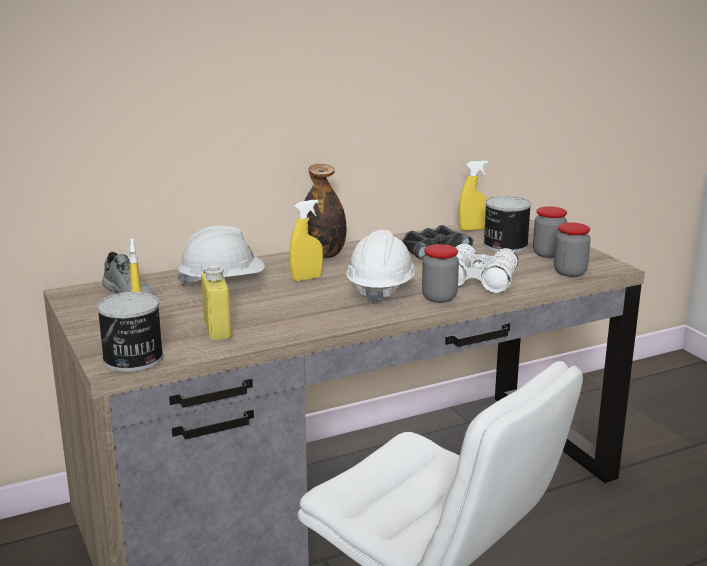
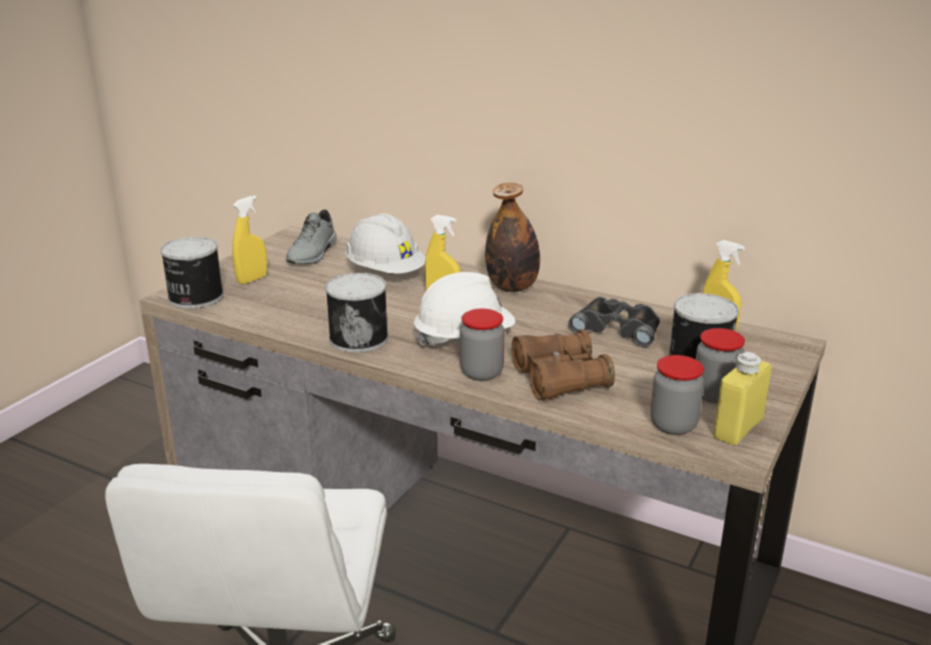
camera: 55 degrees right, 5 degrees up
yellow bottle [201,265,231,340] -> yellow bottle moved to [713,352,772,446]
white binoculars [455,244,519,293] -> brown binoculars [511,329,615,401]
none -> can [325,273,388,353]

